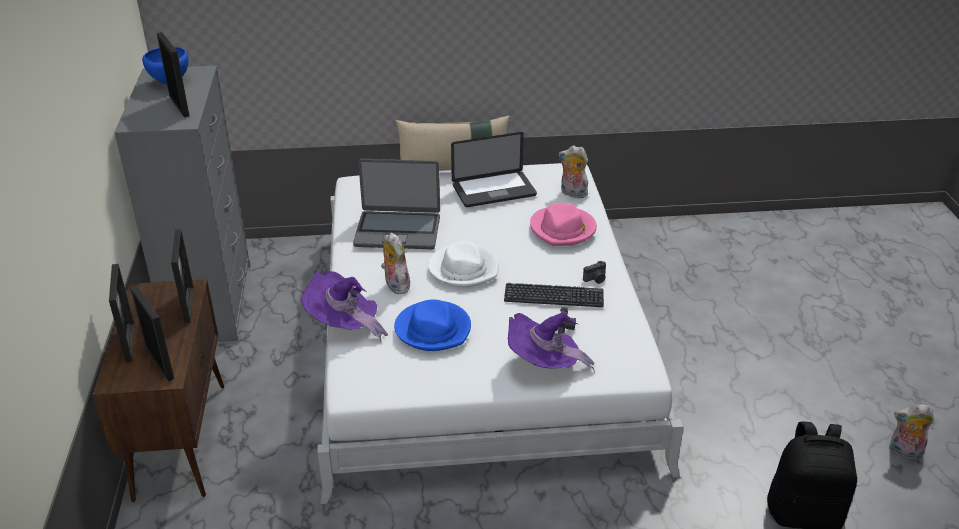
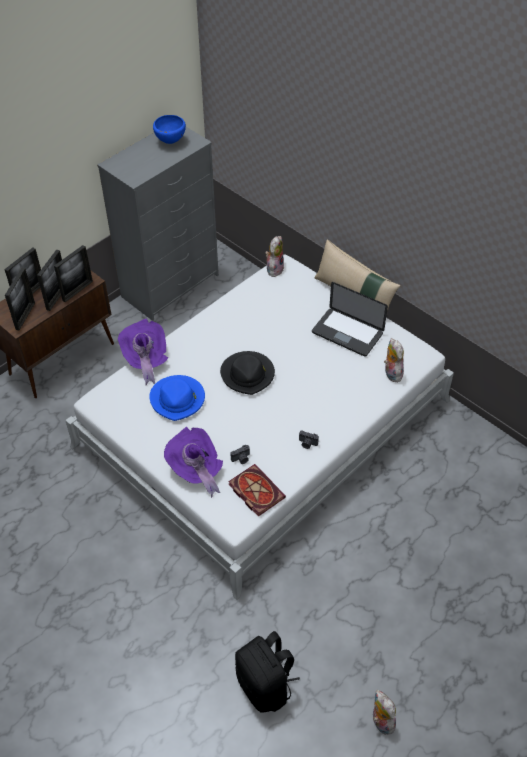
camera: 50 degrees right, 15 degrees up
picture frame [157,32,189,117] -> picture frame moved to [37,250,62,311]
laptop [353,159,440,249] -> none
plush toy [381,232,411,294] -> plush toy moved to [265,236,284,277]
white hat [428,241,499,287] -> black hat [220,351,275,395]
keyboard [504,283,604,307] -> none
pink hat [530,203,597,246] -> none
none -> book [228,464,286,517]

